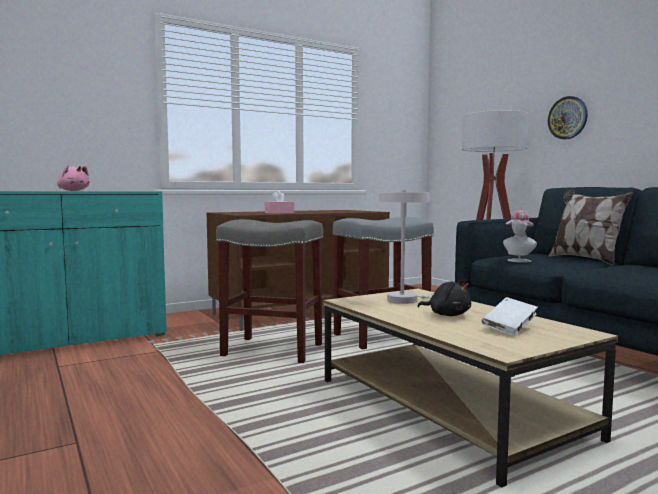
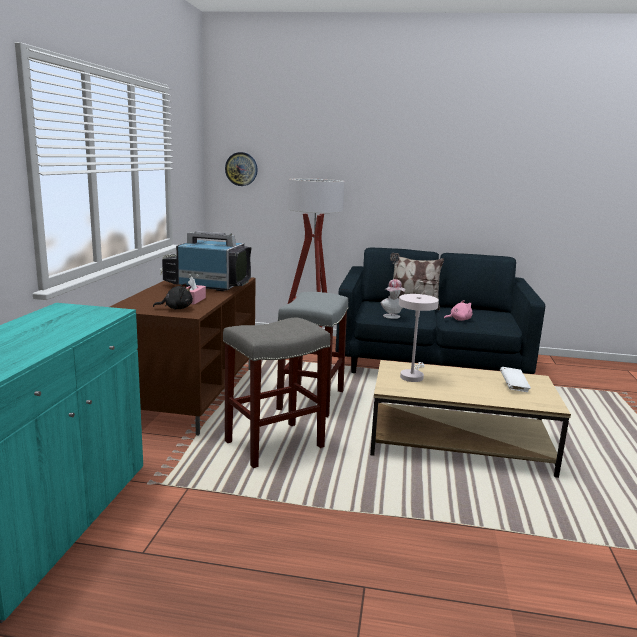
camera: 50 degrees left, 10 degrees up
pink plush toy [57,165,90,191] -> pink plush toy moved to [444,300,473,321]
black plush toy [417,279,471,316] -> black plush toy moved to [153,283,193,309]
wall clock [548,96,588,139] -> wall clock moved to [225,152,258,186]
none -> television [160,231,251,291]

